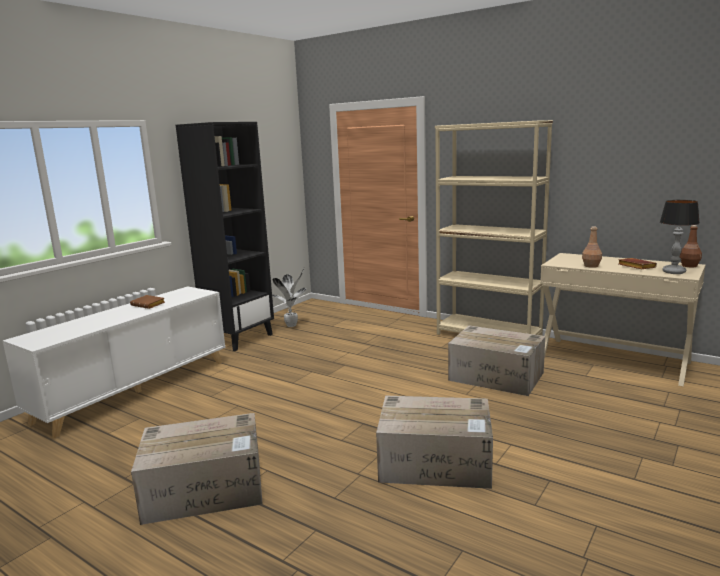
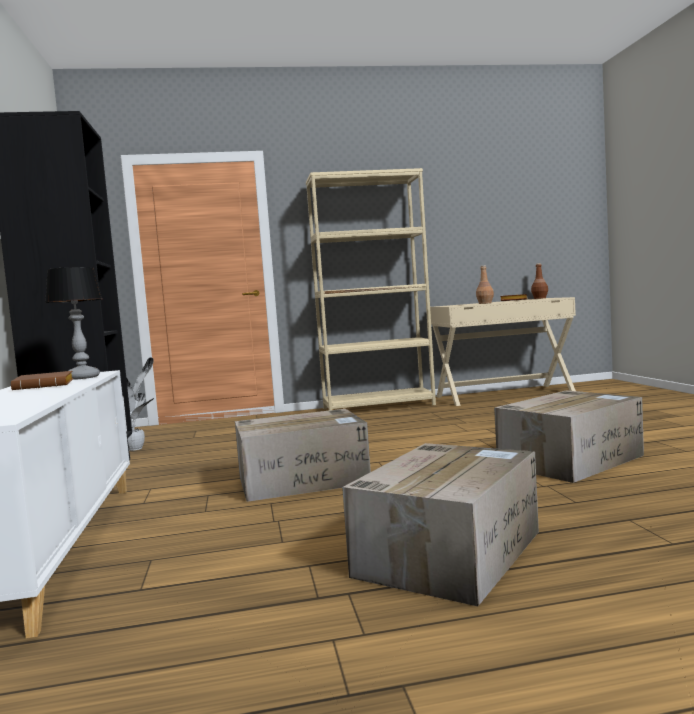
camera: 45 degrees left, 10 degrees down
cardboard box [448,326,545,396] -> cardboard box moved to [235,409,371,502]
table lamp [660,200,700,274] -> table lamp moved to [45,267,102,380]

